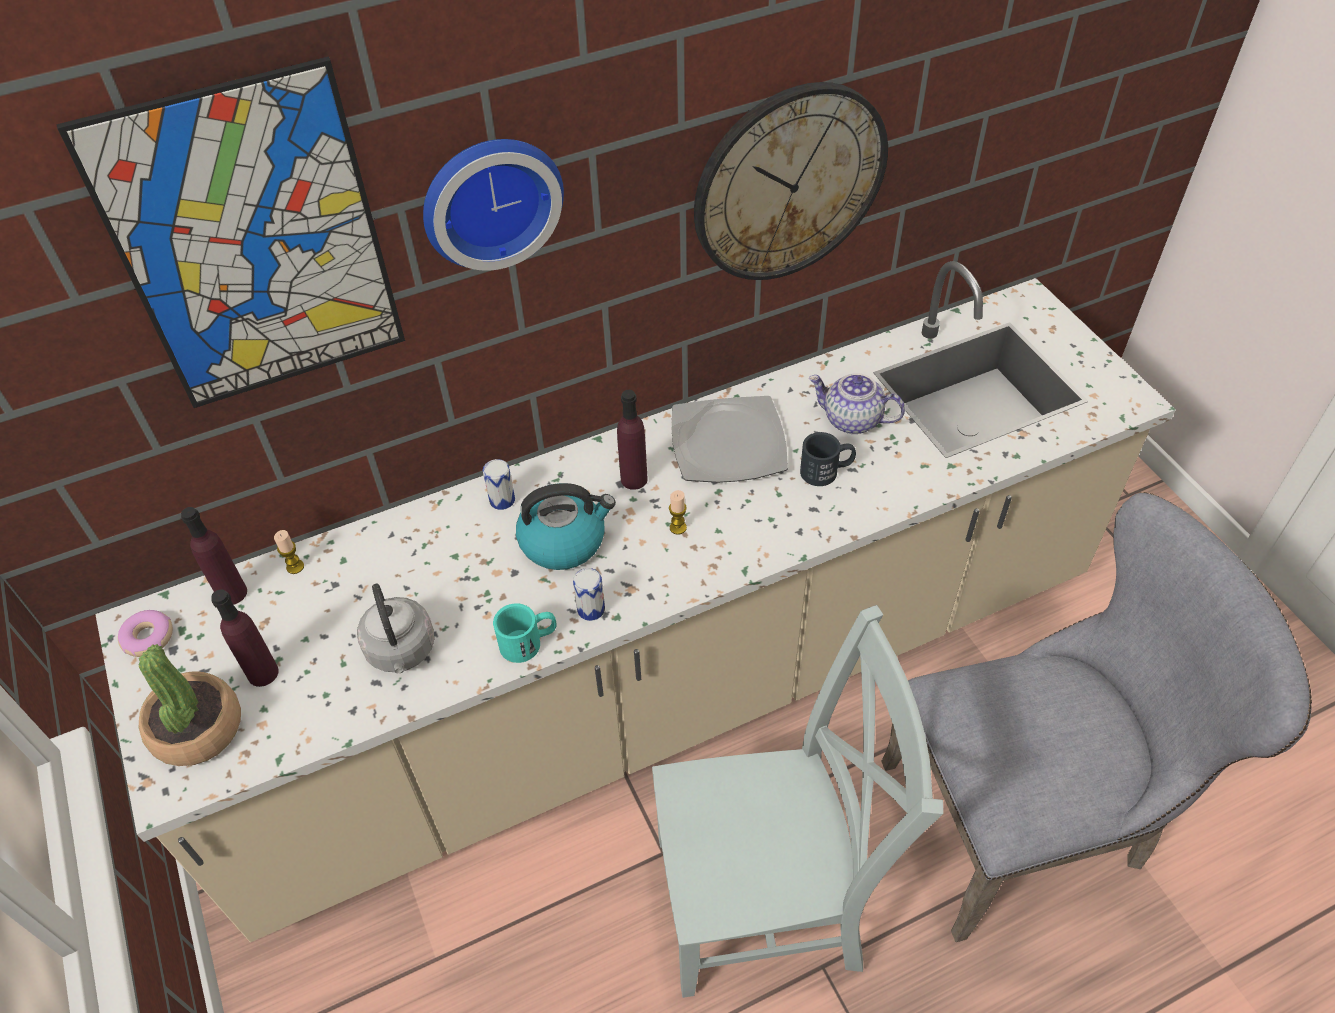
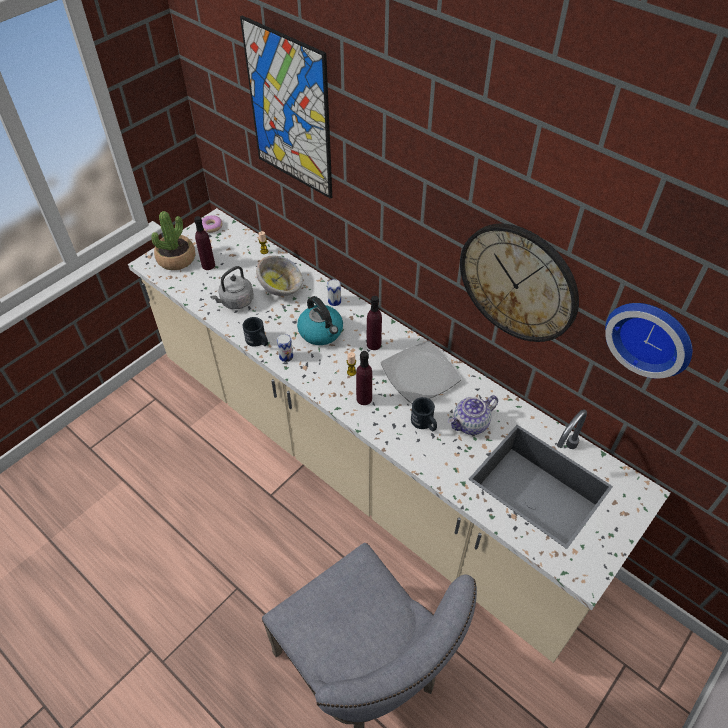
camera: 65 degrees right, 0 degrees up
purple bottle [181,507,247,605] -> purple bottle moved to [356,351,372,405]
wall clock [423,139,564,271] -> wall clock moved to [605,303,692,378]
turquoise mug [493,603,557,663] -> black mug [242,317,268,347]
grey chair [652,605,943,998] -> none
teapot [809,373,905,434] -> teapot turned 120 degrees counterclockwise [448,395,498,435]
none -> bowl [256,256,303,296]

